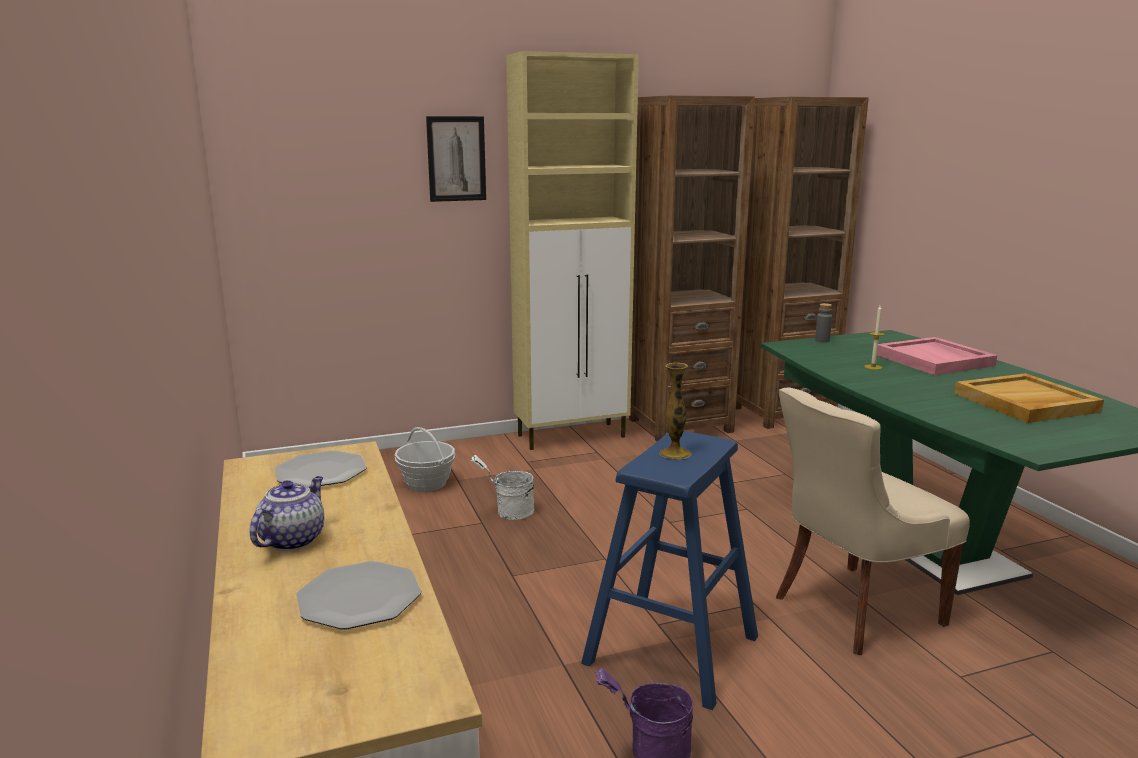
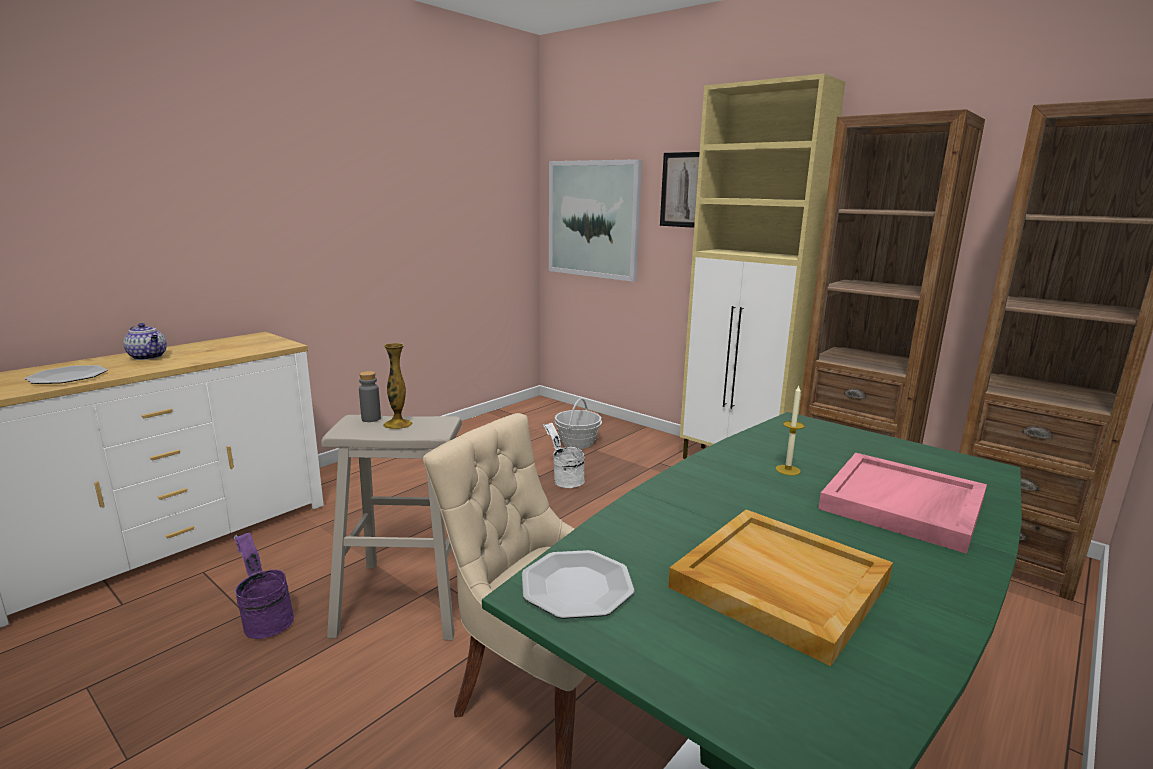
camera: 60 degrees right, 0 degrees up
teapot [250,476,324,551] -> teapot turned 45 degrees clockwise [123,323,167,360]
plate [275,450,367,488] -> plate moved to [522,550,635,619]
blue stool [581,431,758,710] -> beige stool [321,415,462,640]
grey bottle [815,303,832,342] -> grey bottle moved to [359,371,381,422]
none -> picture [549,159,642,282]

